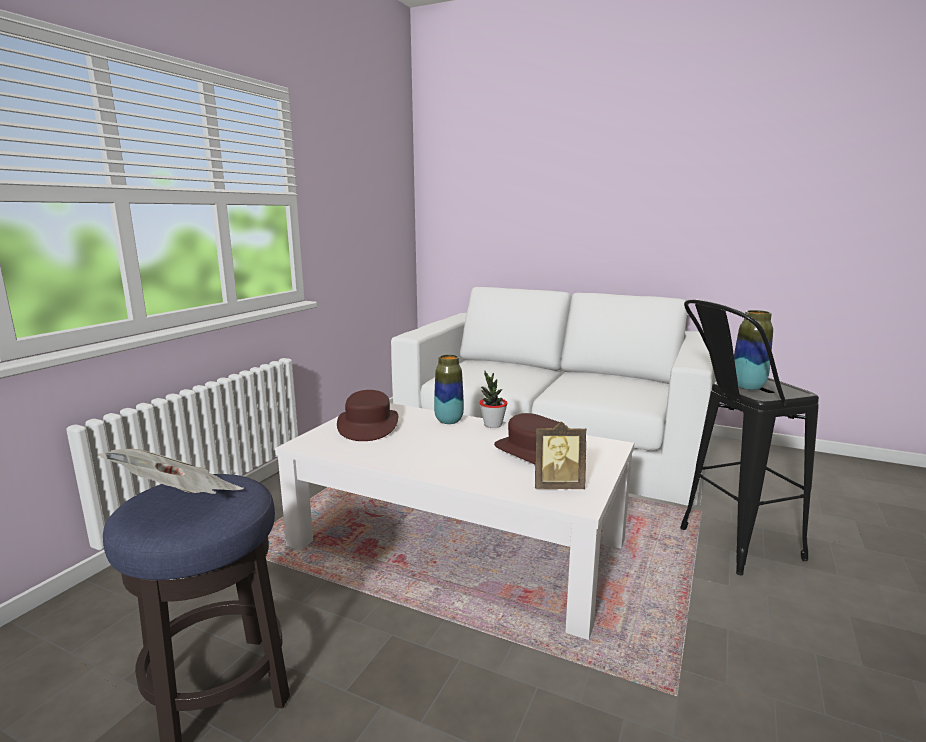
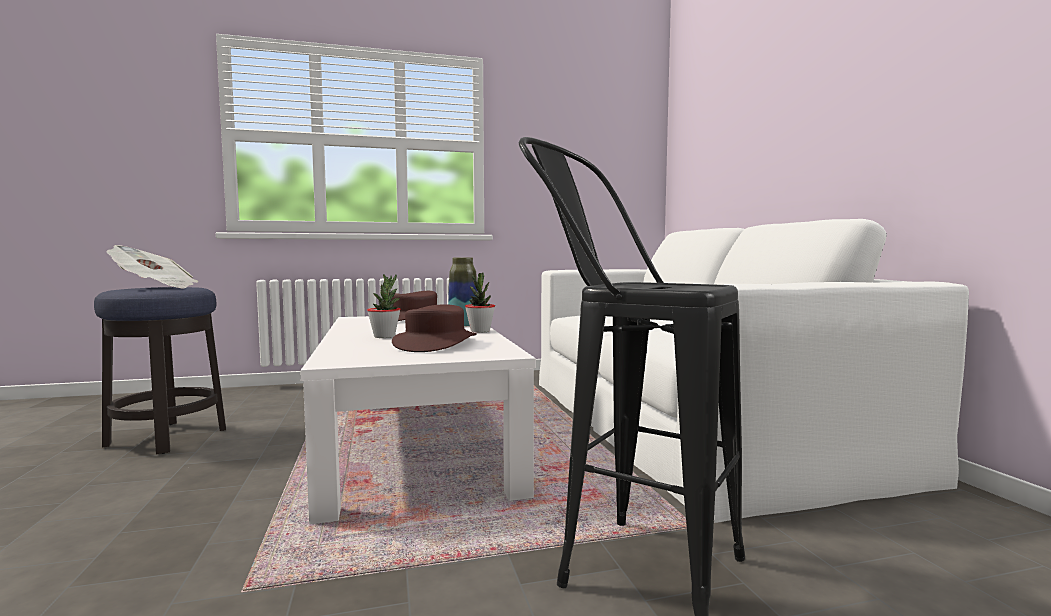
camera: 50 degrees right, 10 degrees down
picture frame [535,422,587,489] -> none
vase [734,310,773,390] -> none
none -> potted plant [367,274,400,338]

